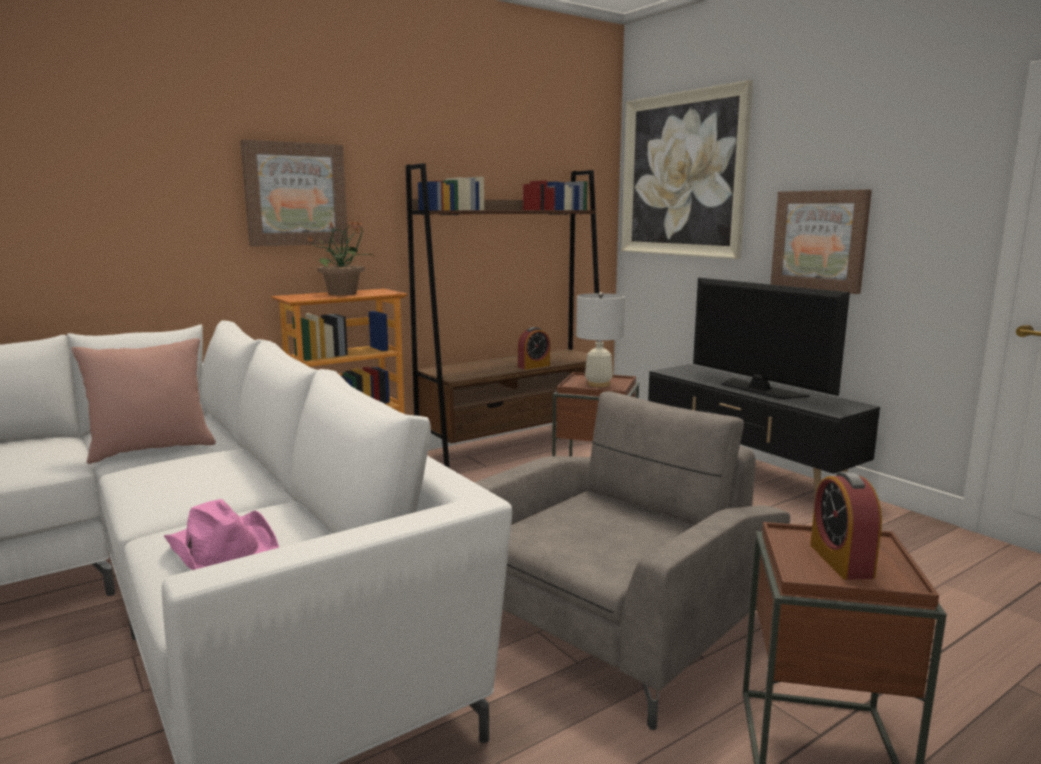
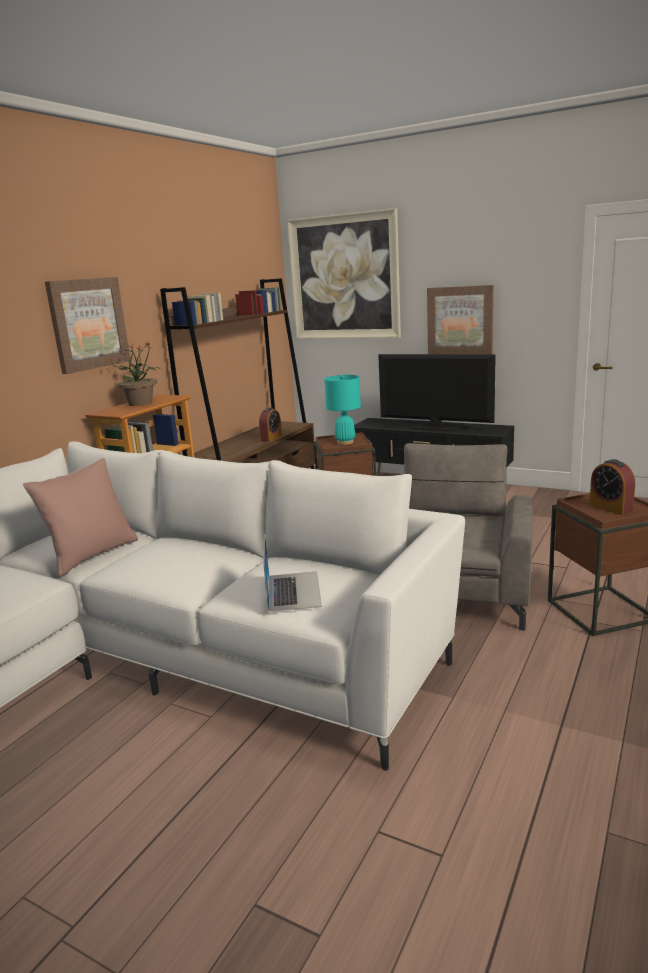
camera: 25 degrees left, 5 degrees up
pink hat [164,499,279,570] -> laptop [263,535,322,612]
white table lamp [576,292,625,387] -> turquoise table lamp [324,375,361,445]

